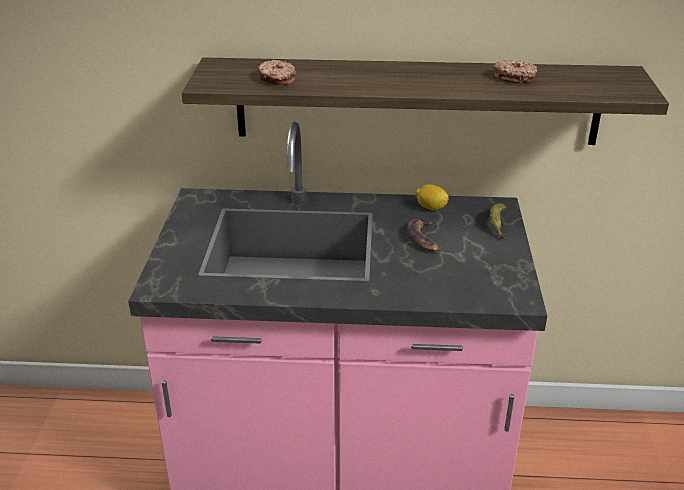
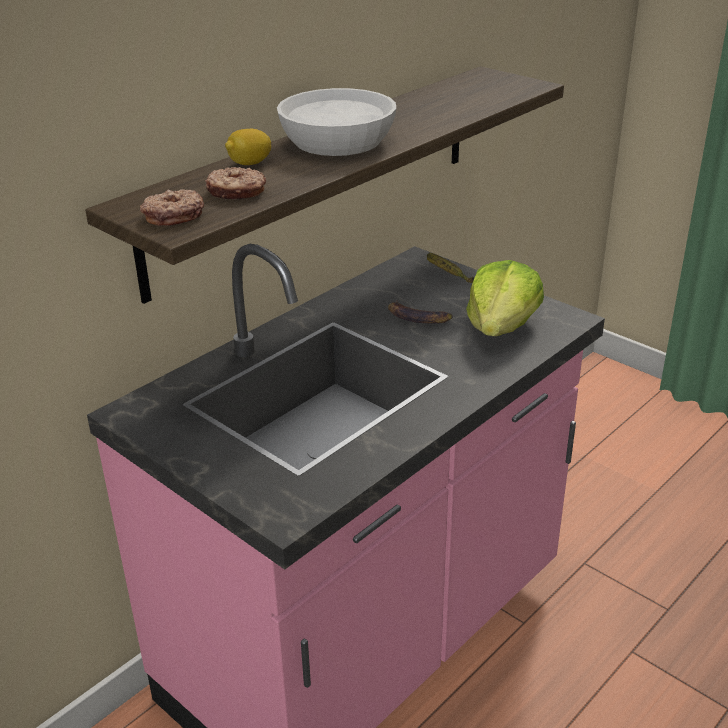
camera: 50 degrees left, 0 degrees up
lemon [415,184,449,210] -> lemon moved to [225,129,271,165]
donut [493,60,538,83] -> donut moved to [140,189,204,226]
none -> white bowl [277,88,396,156]
none -> lettuce [466,260,544,336]

